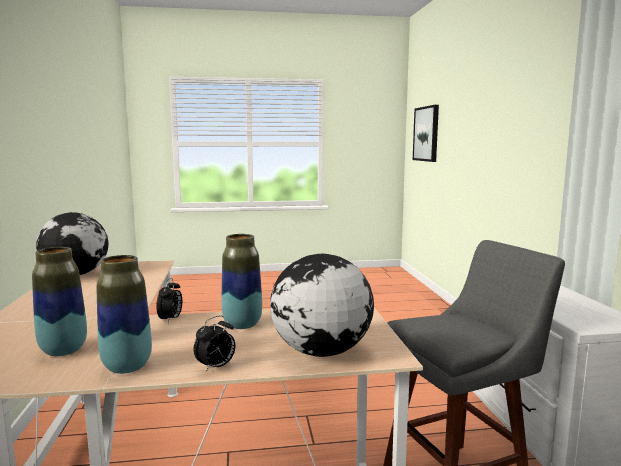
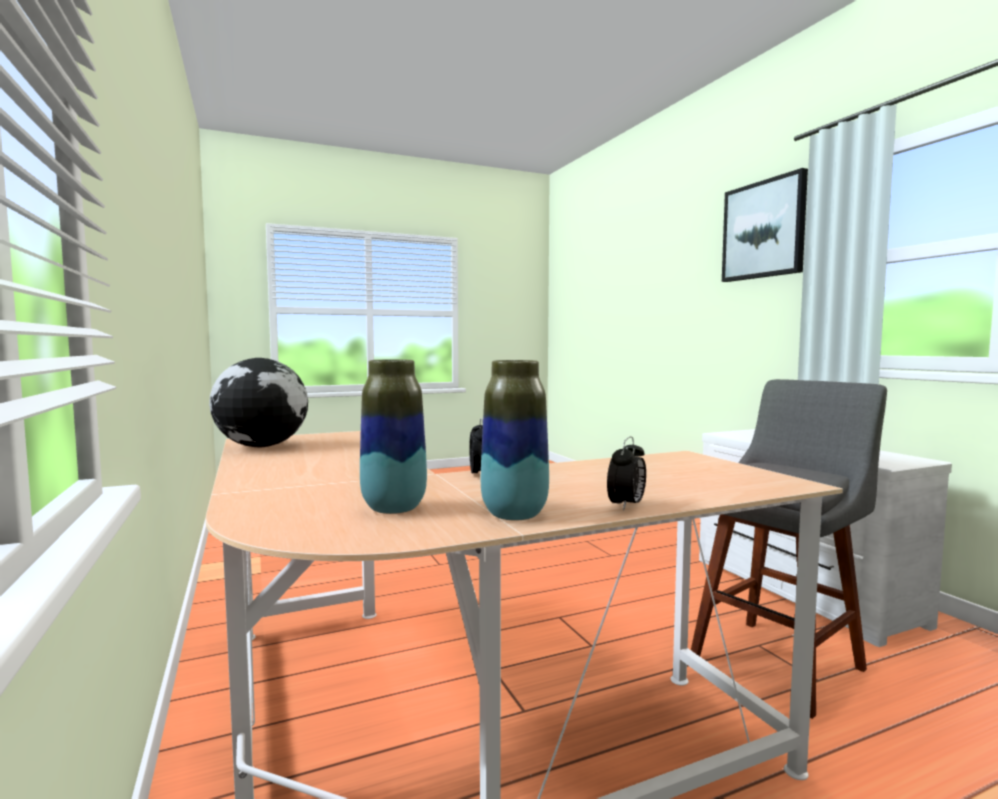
camera: 15 degrees left, 5 degrees down
vase [221,234,262,329] -> none
globe [270,254,374,357] -> none
picture [413,105,439,162] -> picture moved to [722,168,808,282]

